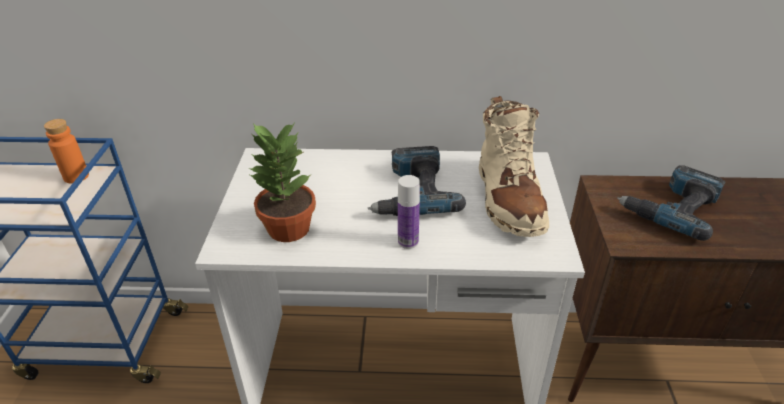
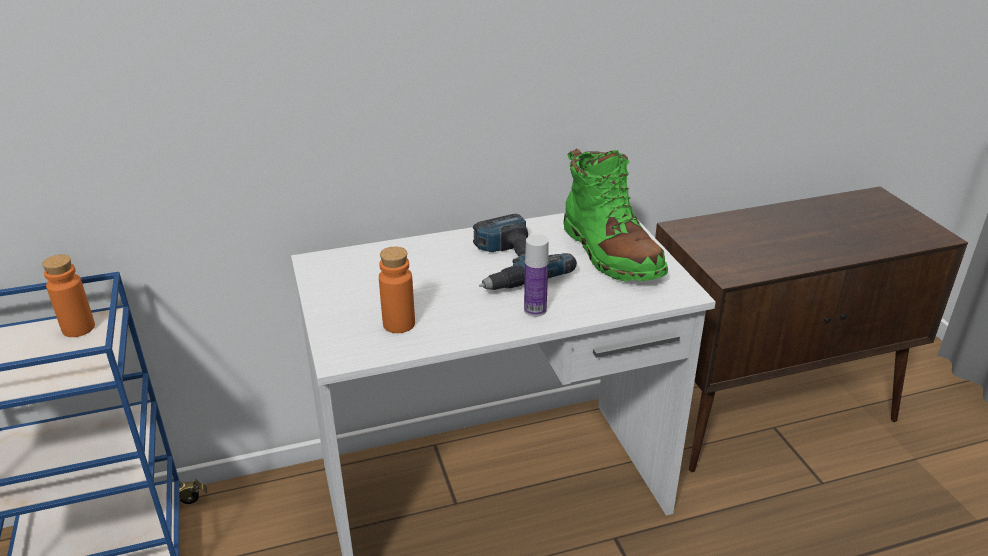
camera: 20 degrees left, 5 degrees down
potted plant [248,123,316,242] -> orange bottle [379,246,415,333]
beige boot [479,96,549,237] -> green boot [564,149,668,281]
power drill [617,165,725,241] -> none

